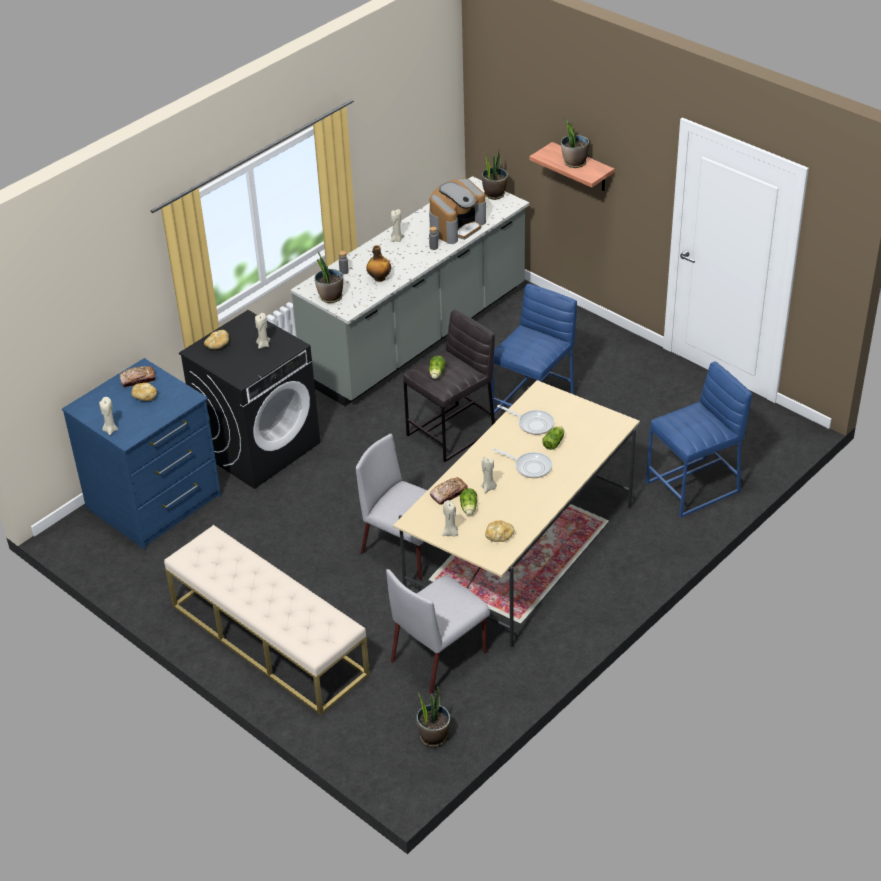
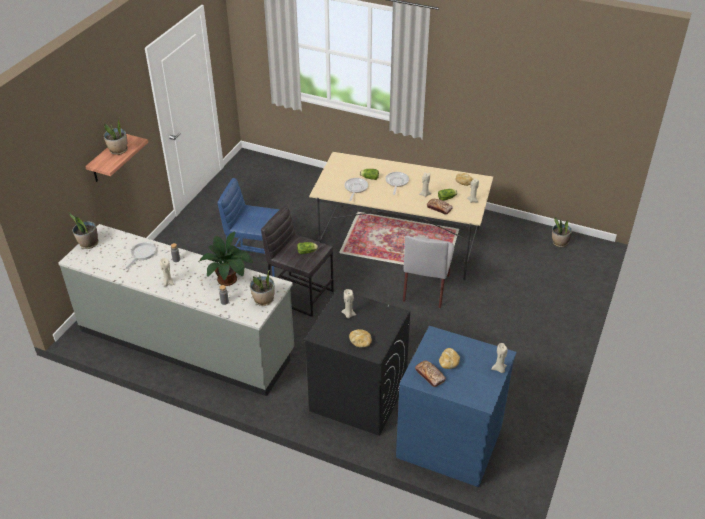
camera: 110 degrees left, 0 degrees up
beige bench [164,525,370,715] -> none
bottle [366,245,391,282] -> potted plant [199,232,253,286]
grey chair [386,569,490,694] -> none
coffee machine [429,178,486,244] -> frying pan [125,241,156,269]
blue stool [646,362,752,517] -> none

